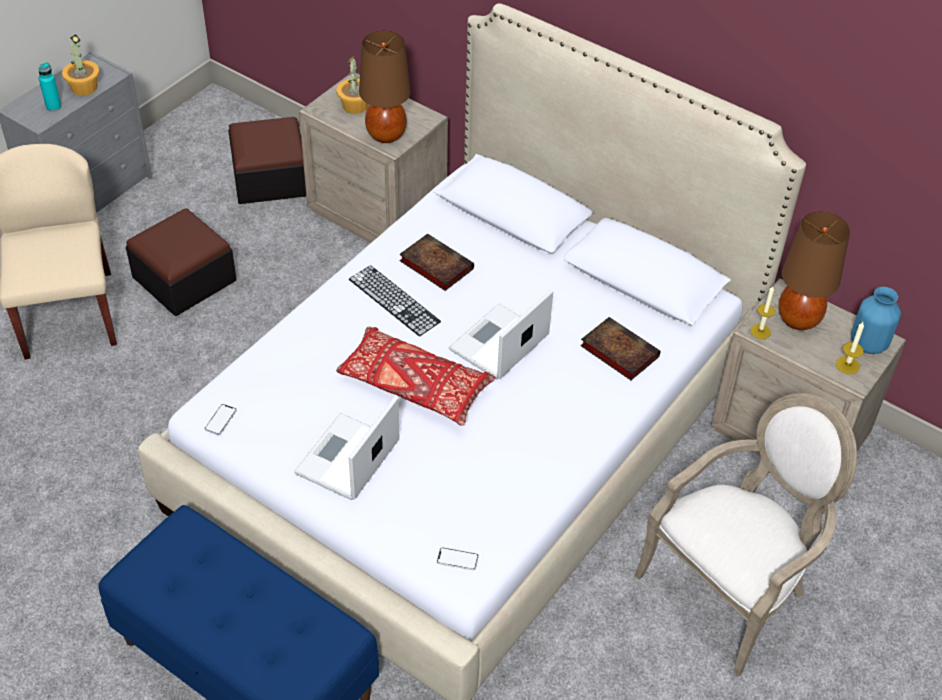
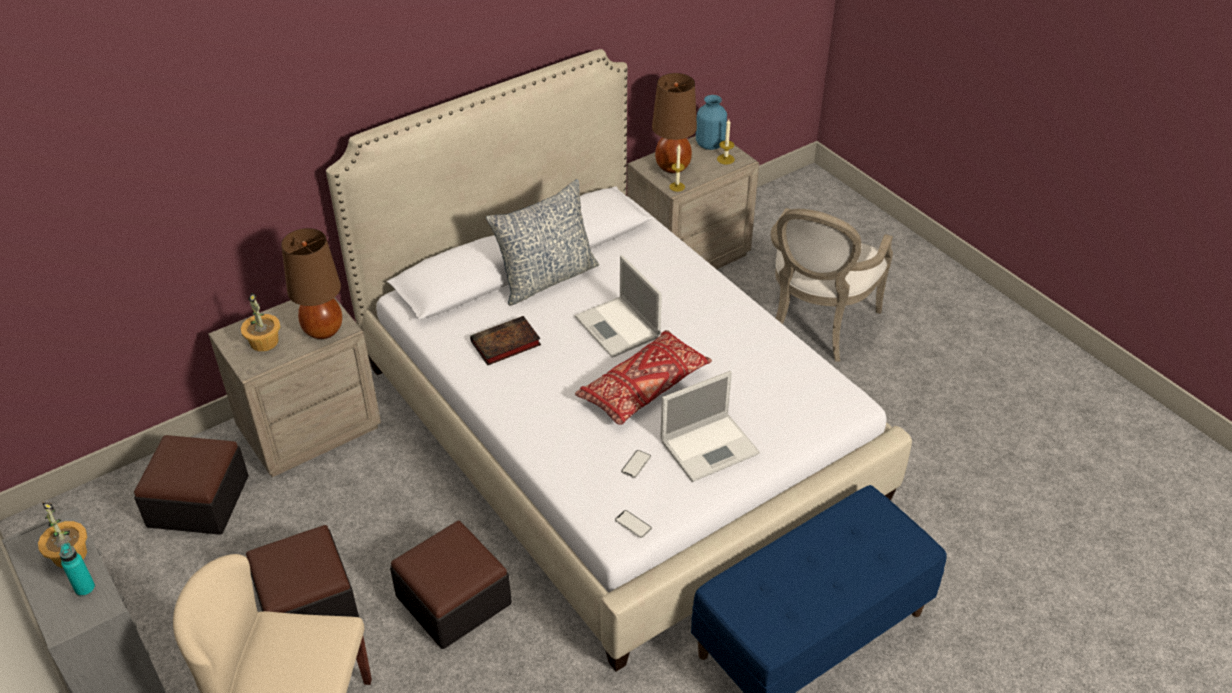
camera: 70 degrees left, 5 degrees down
laptop [294,396,399,500] -> laptop turned 75 degrees counterclockwise [660,371,760,482]
keyboard [349,265,441,337] -> none
phone [437,547,479,570] -> phone moved to [621,450,651,478]
book [580,317,660,380] -> none
armchair [635,393,857,677] -> armchair turned 135 degrees counterclockwise [771,208,893,362]
none -> ottoman [390,521,512,649]
none -> pillow [486,179,599,305]

